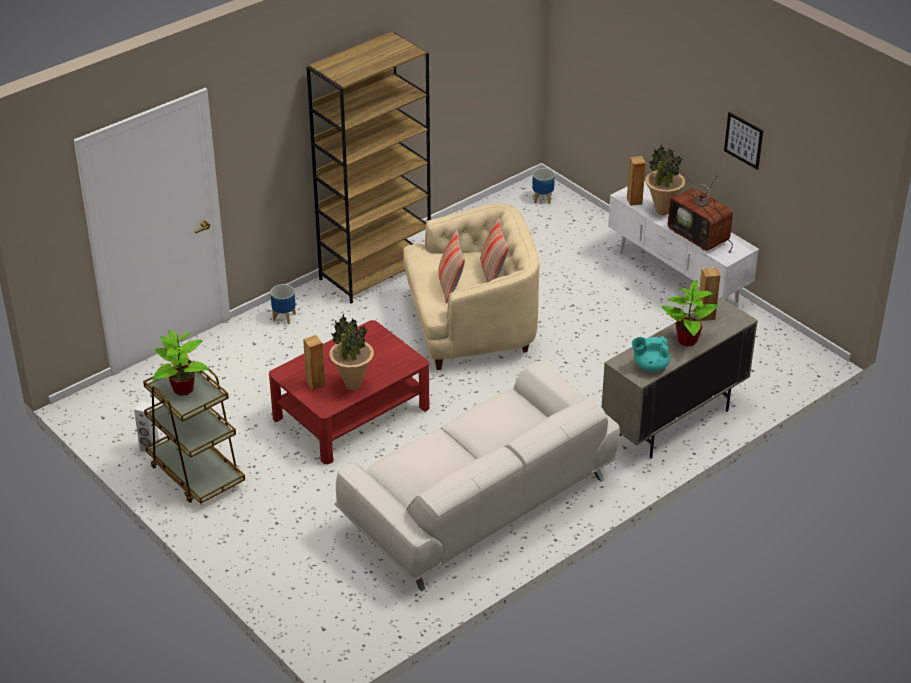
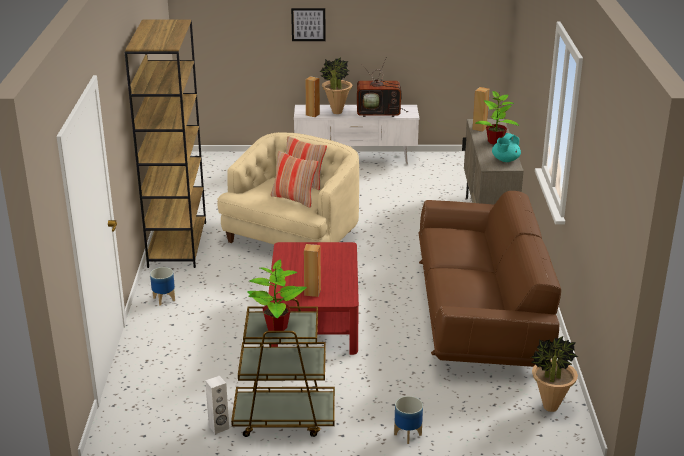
camera: 50 degrees left, 10 degrees down
potted plant [329,313,374,390] -> potted plant moved to [531,336,578,412]
white sofa [334,361,620,591] -> brown sofa [418,191,561,367]
planter [532,168,555,204] -> planter moved to [394,396,423,444]
picture [724,112,763,170] -> picture moved to [291,8,326,41]

